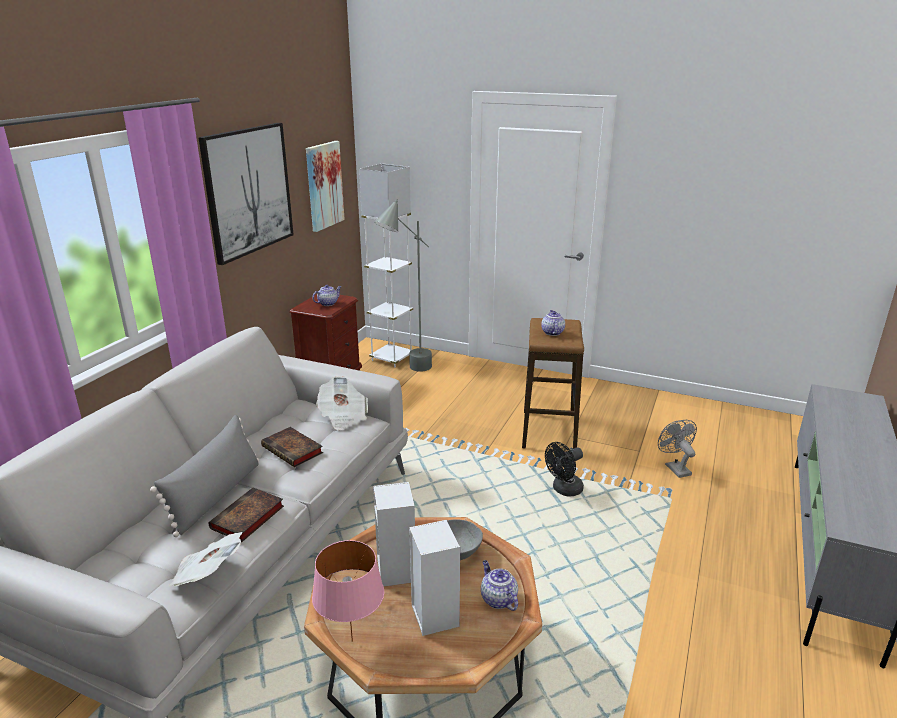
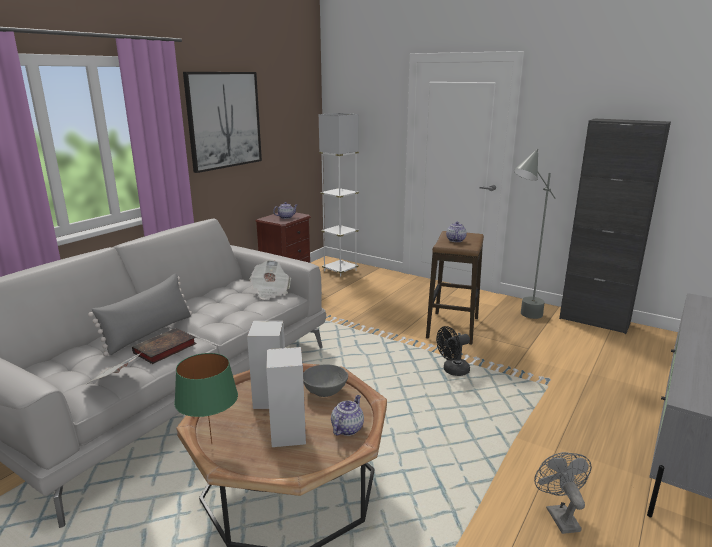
camera: 10 degrees right, 5 degrees down
book [261,427,323,467] -> none
picture [306,141,345,232] -> none
pink table lamp [312,540,384,642] -> green table lamp [174,353,238,444]
grey floor lamp [374,199,432,372] -> grey floor lamp moved to [514,149,556,319]
teapot [481,560,518,611] -> teapot turned 45 degrees clockwise [331,395,364,436]
grey fan [658,420,697,478] -> grey fan moved to [534,452,592,534]
none -> black cabinet [559,118,671,334]

